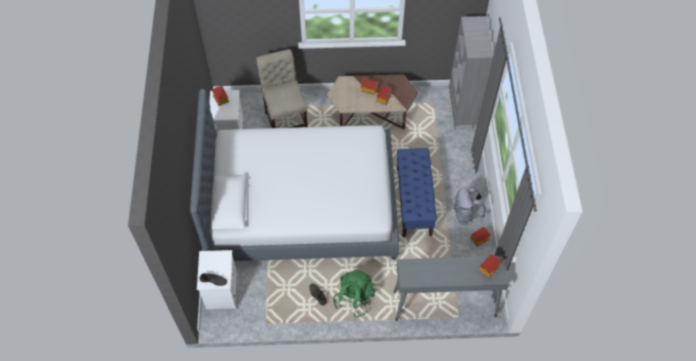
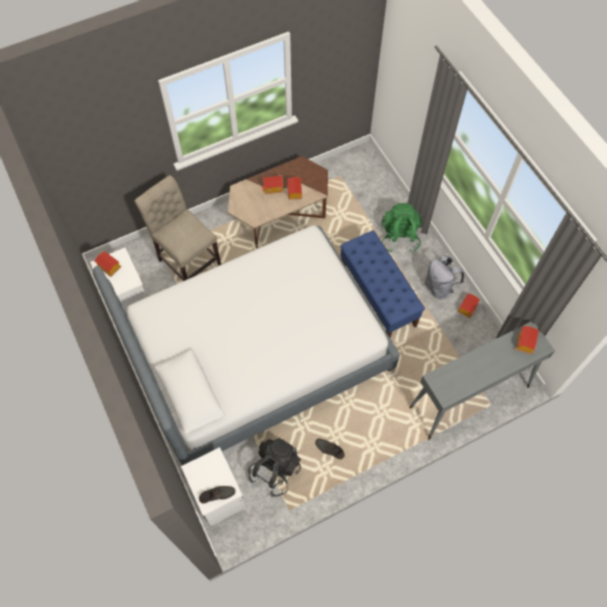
camera: 25 degrees left, 5 degrees up
green backpack [333,269,375,317] -> green backpack moved to [381,203,422,253]
grey bookcase [449,16,493,129] -> none
none -> black backpack [248,437,301,497]

